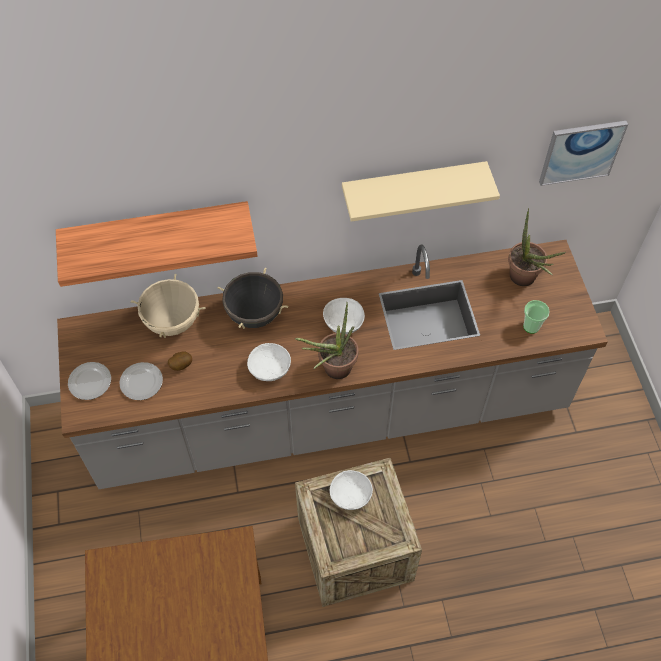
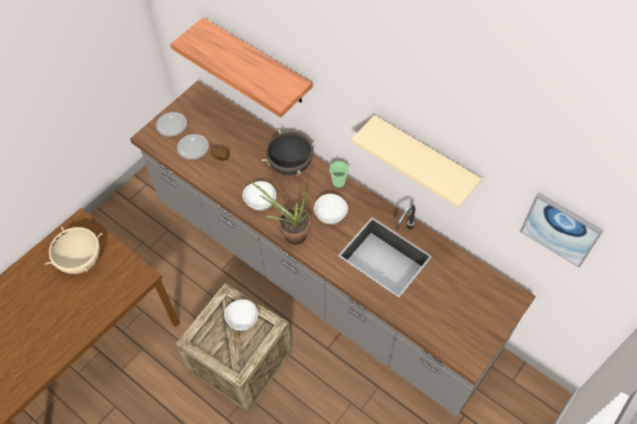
camera: 50 degrees right, 0 degrees up
beige cooking pot [131,274,206,338] -> beige cooking pot moved to [45,227,102,274]
potted plant [508,208,566,286] -> none
cup [523,300,550,334] -> cup moved to [329,161,349,188]

